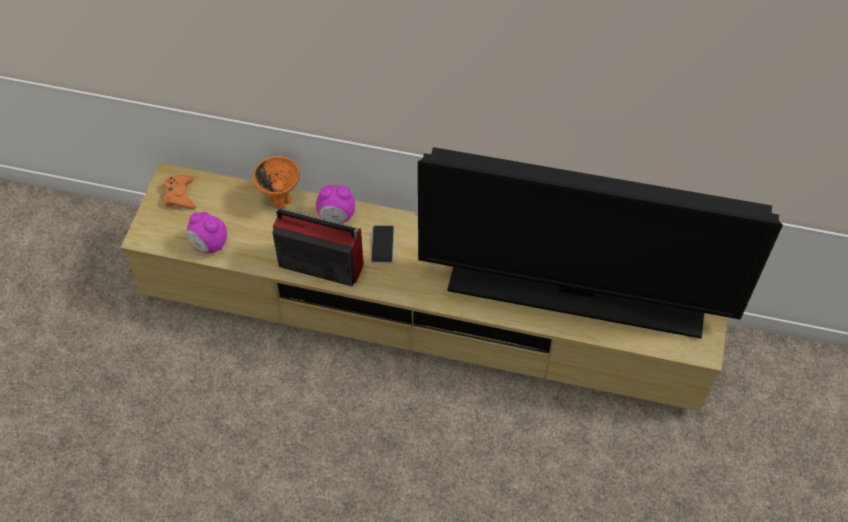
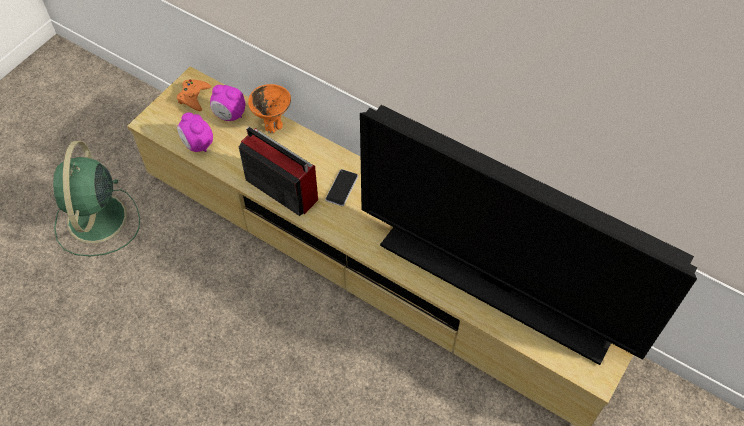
camera: 20 degrees right, 0 degrees up
alarm clock [316,185,355,224] -> alarm clock moved to [210,85,245,121]
none -> green fan [53,141,140,257]

